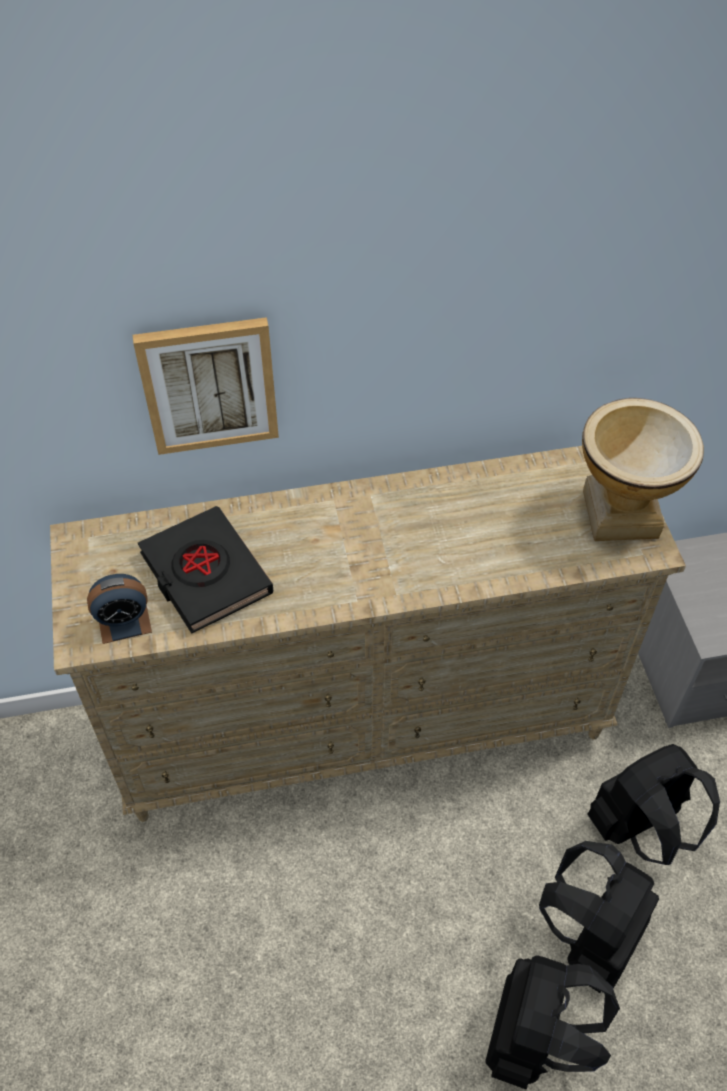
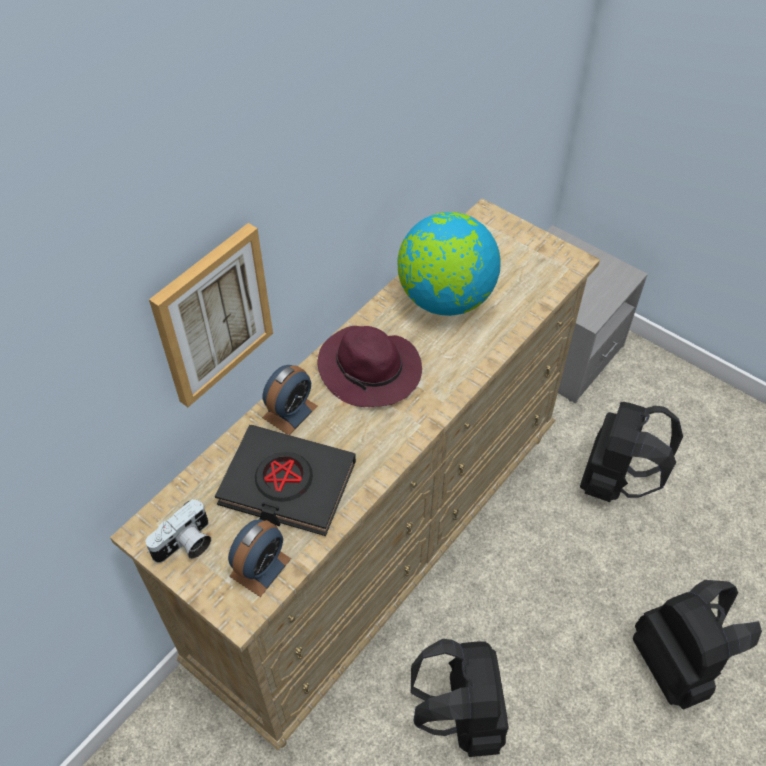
camera: 40 degrees left, 0 degrees up
black backpack [539,841,659,993] -> black backpack moved to [411,639,509,757]
vase [582,398,704,541] -> none
none -> camera [145,499,211,563]
none -> alarm clock [262,365,318,435]
none -> purple hat [317,326,422,407]
none -> globe [397,212,501,316]

